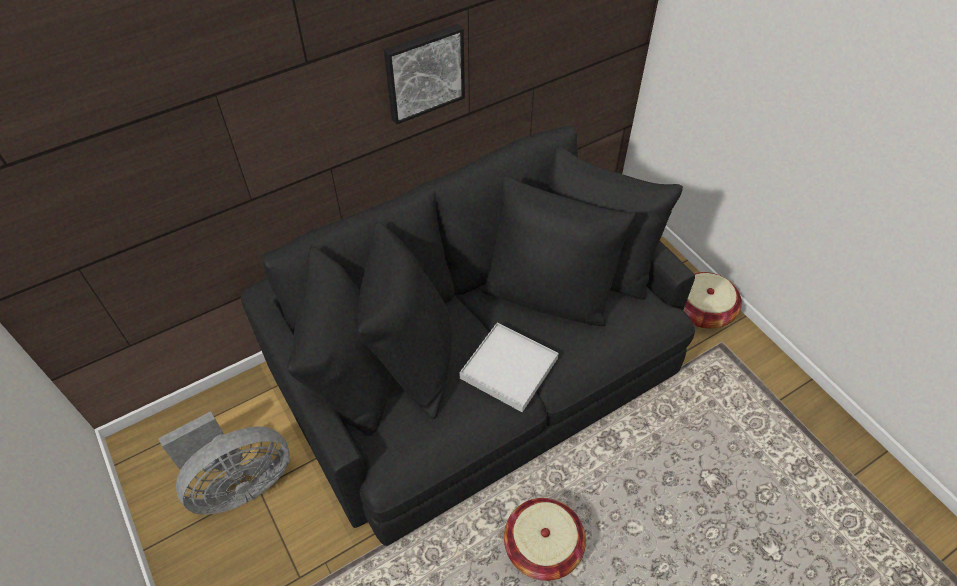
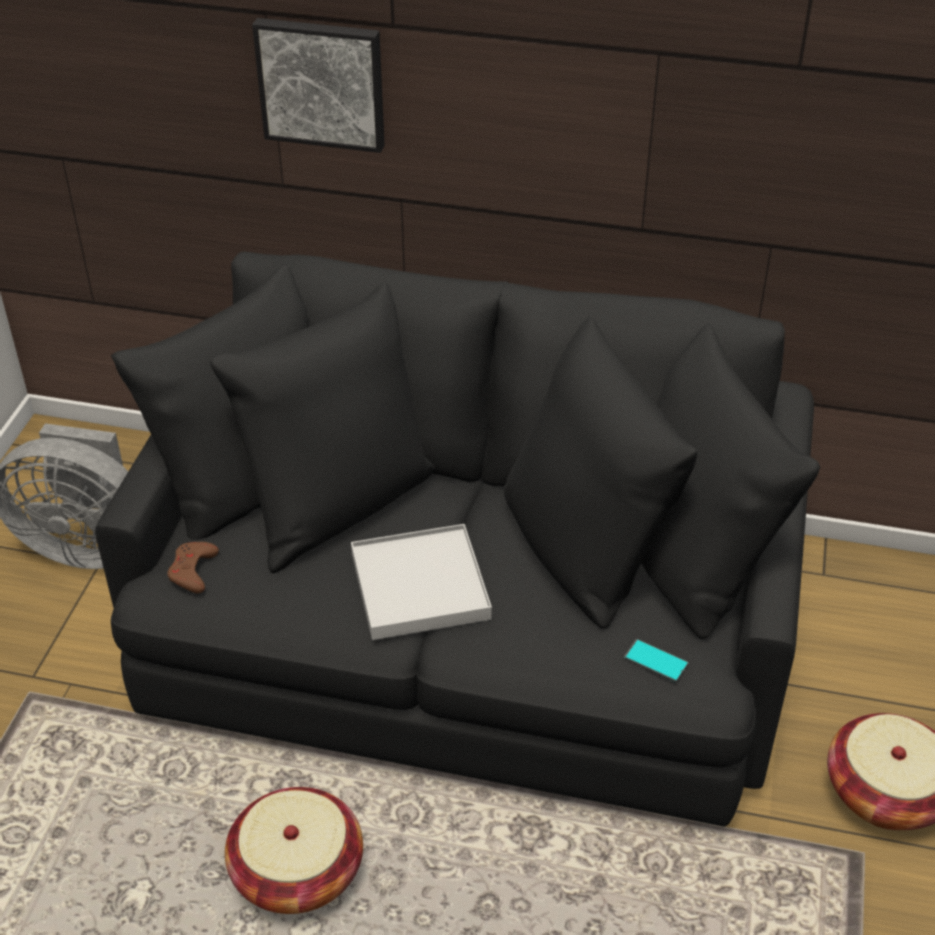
camera: 45 degrees right, 10 degrees down
picture [384,24,465,125] -> picture moved to [252,18,385,153]
none -> brown game controller [167,542,219,593]
none -> phone [624,639,689,683]

